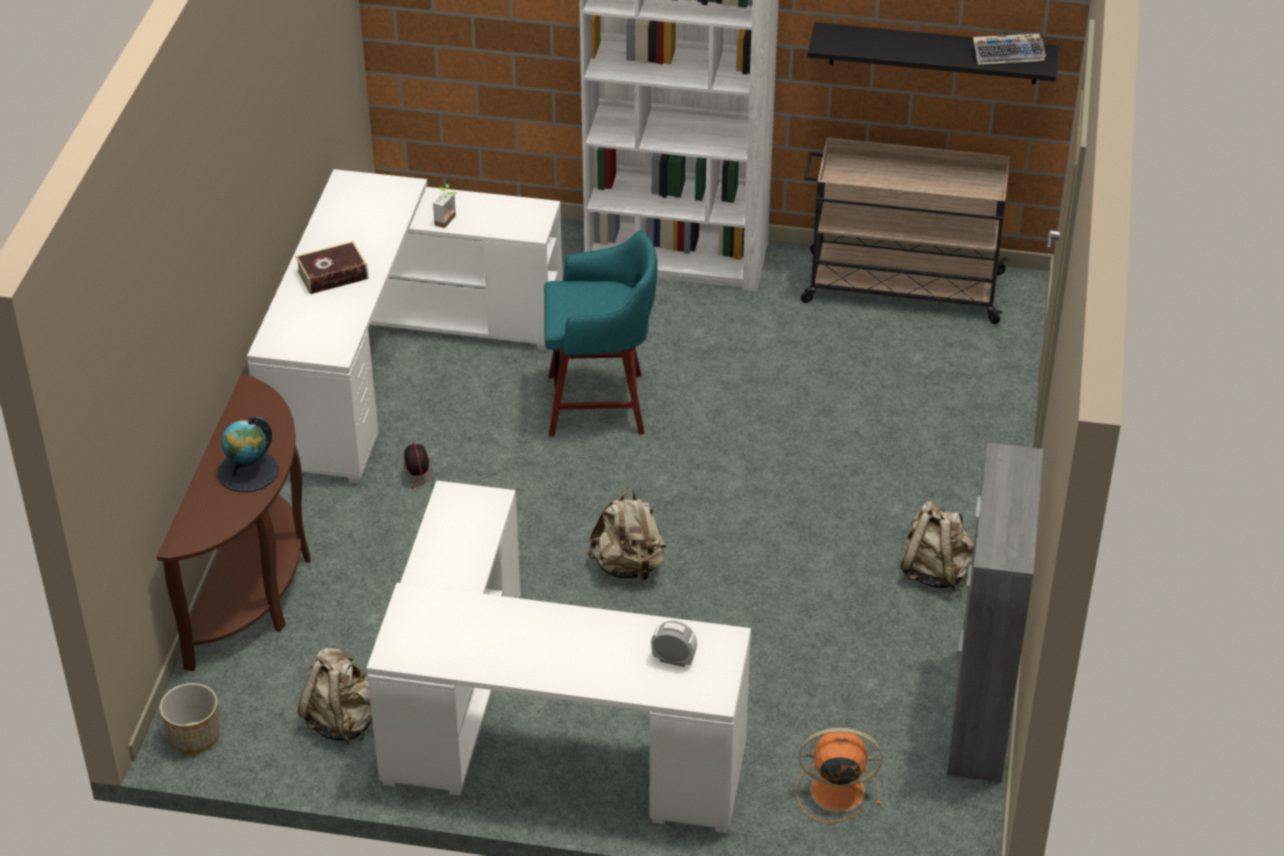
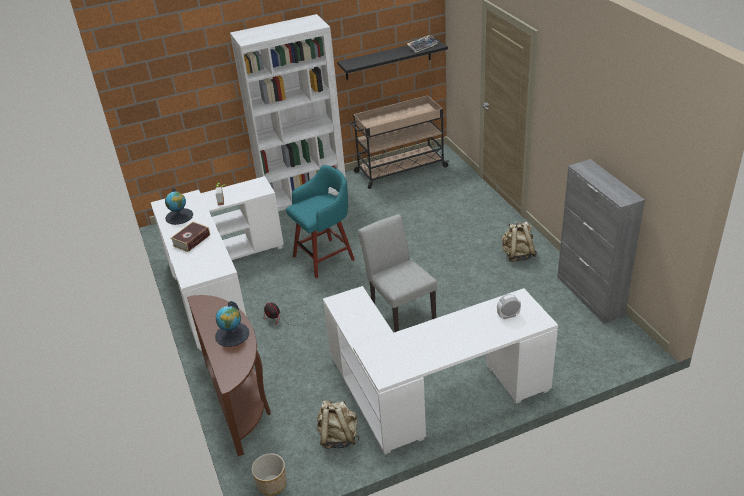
camera: 30 degrees left, 5 degrees down
beige backpack [588,489,667,581] -> grey chair [358,214,437,332]
orange fan [796,728,882,822] -> none
none -> globe [165,188,193,225]

